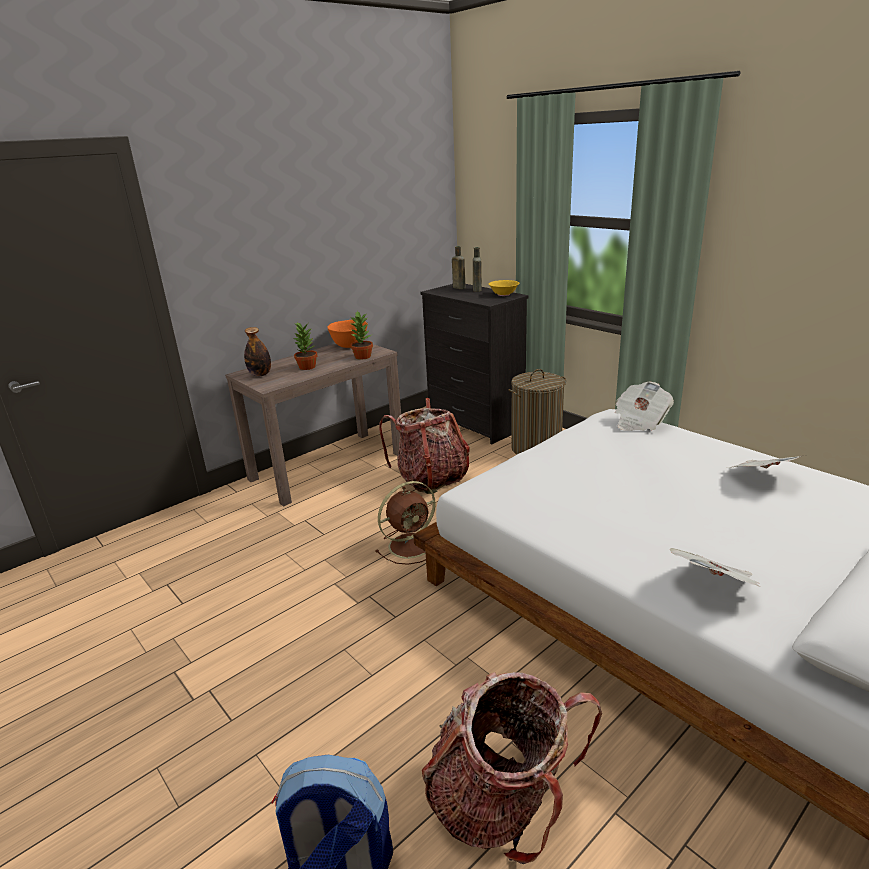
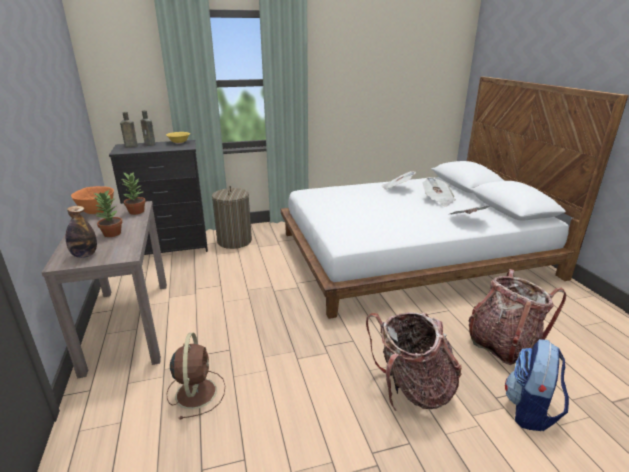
camera: 65 degrees left, 0 degrees up
brown fan [375,481,436,565] -> brown fan moved to [166,333,225,419]
backpack [379,398,470,494] -> backpack moved to [366,312,462,411]
newspaper [615,382,674,431] -> newspaper moved to [422,177,456,207]

